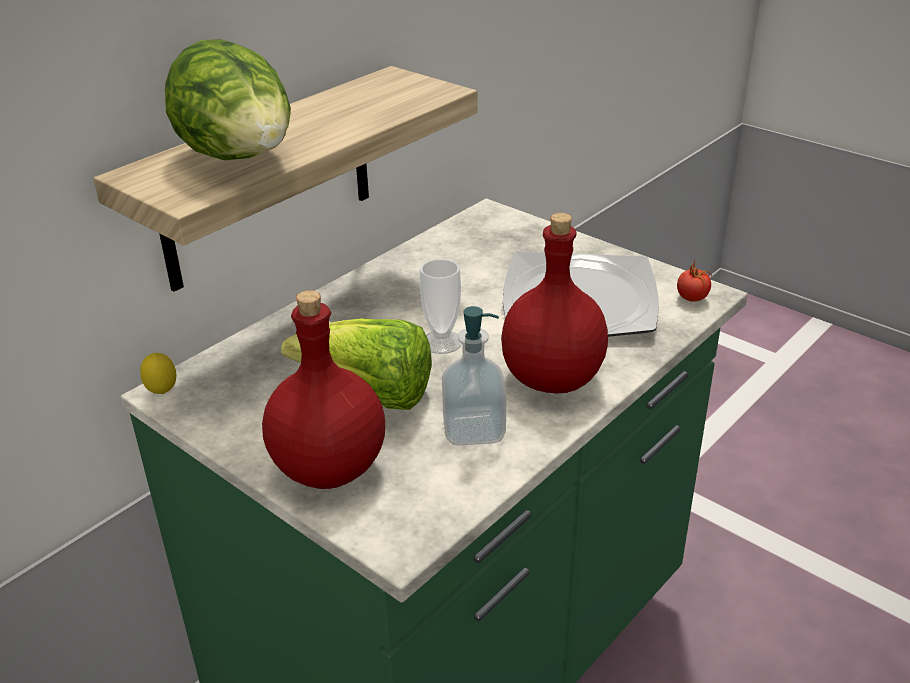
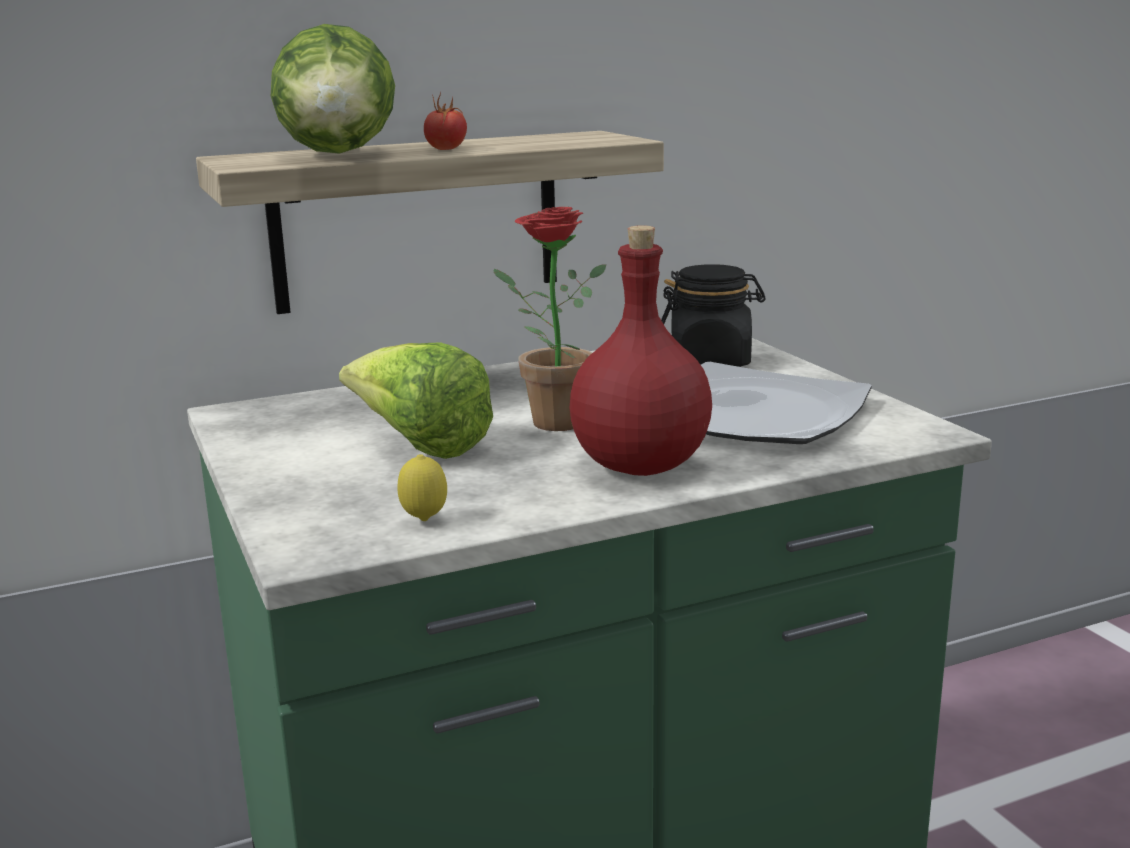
camera: 25 degrees right, 15 degrees down
lemon [140,353,176,394] -> lemon moved to [398,454,447,521]
red bottle [262,290,385,489] -> none
cup [420,259,462,354] -> potted plant [494,207,607,431]
soap dispenser [442,306,507,445] -> none
tomato [677,259,712,302] -> tomato moved to [424,91,467,150]
none -> black jar [661,264,766,367]

